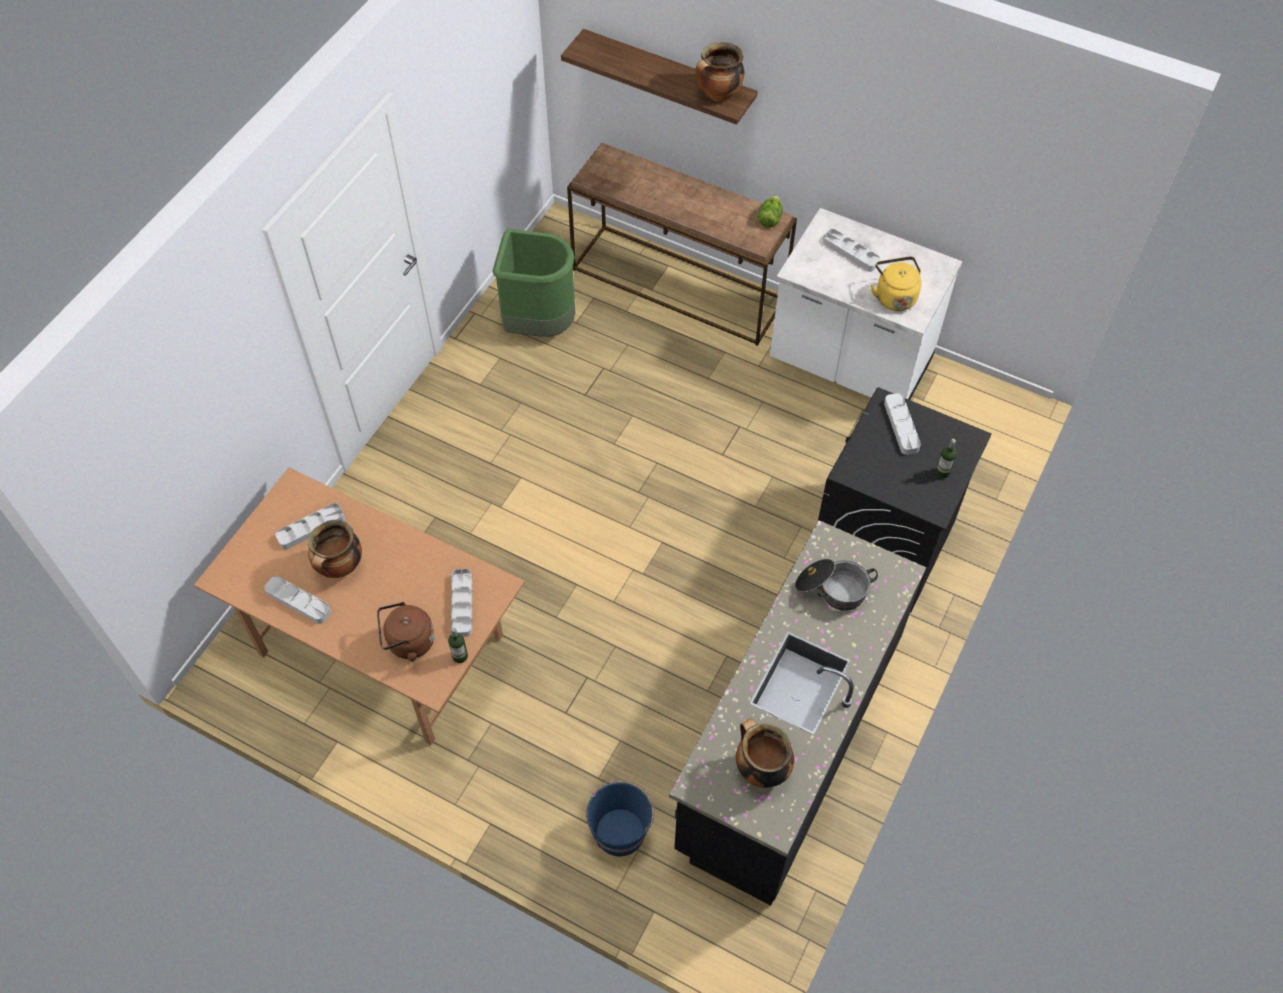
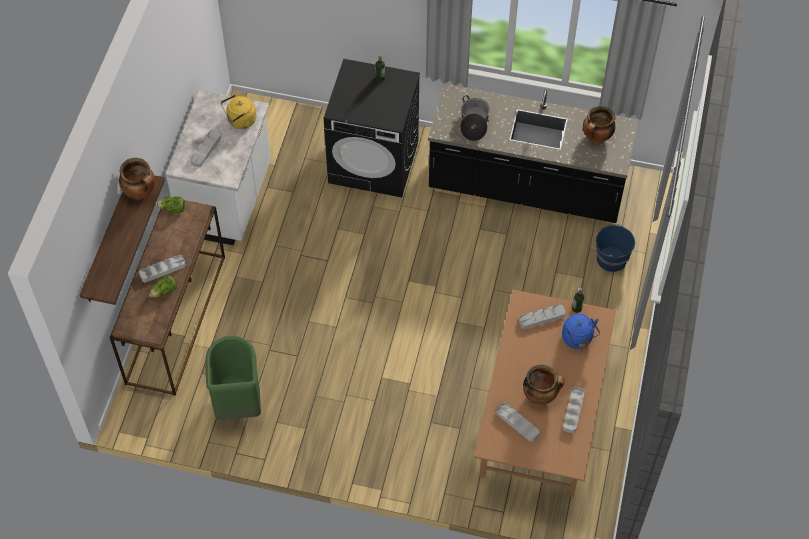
camera: 105 degrees left, 0 degrees up
brown kettle [377,602,434,661] -> blue kettle [562,314,600,349]
grey tray [884,393,921,455] -> grey tray moved to [139,255,186,282]
none -> lettuce [149,275,177,297]

